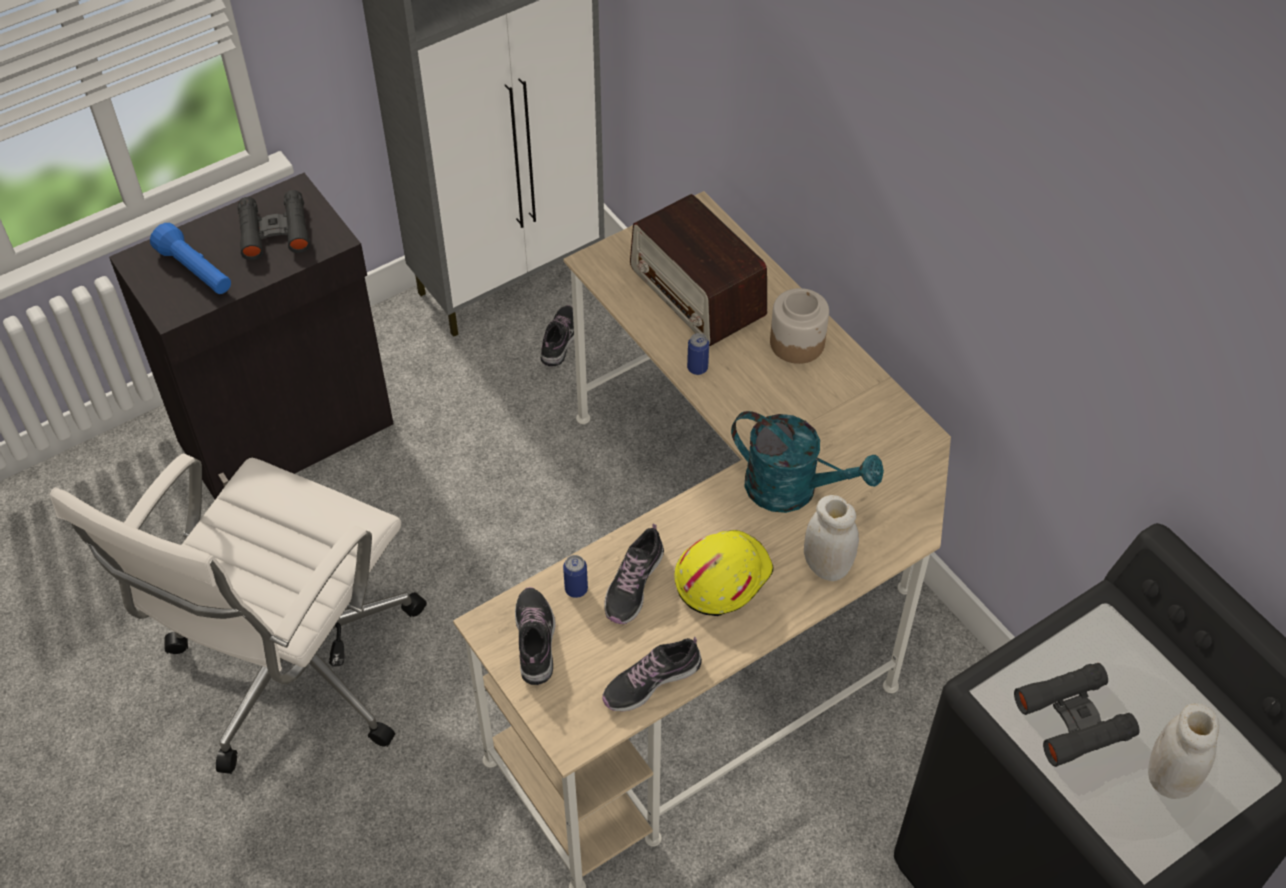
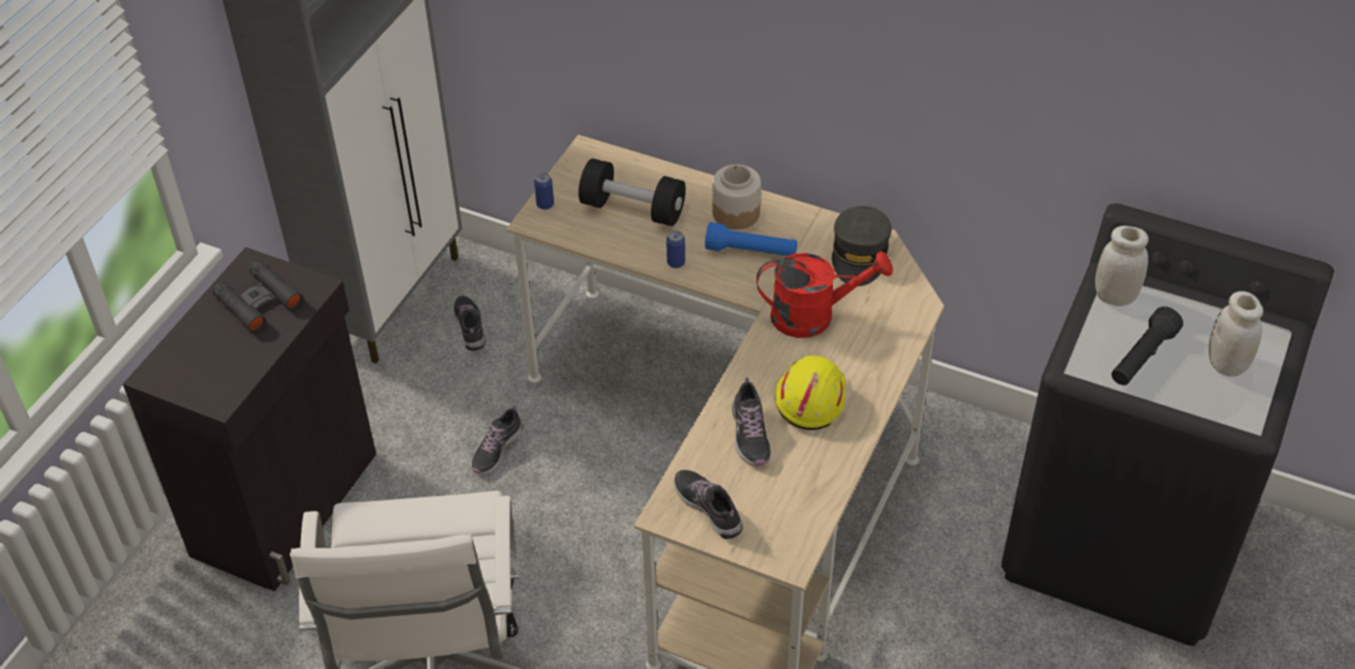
camera: 30 degrees left, 5 degrees down
blue flashlight [150,223,231,294] -> blue flashlight moved to [705,222,797,256]
can [563,555,588,598] -> can moved to [534,172,554,210]
shoe [602,637,702,712] -> shoe moved to [471,405,523,475]
radio [630,194,767,346] -> black dumbbell [578,158,686,226]
turquoise watering can [731,411,884,513] -> red watering can [756,251,893,338]
white jar [804,495,859,581] -> white jar moved to [1095,226,1149,306]
black binoculars [1014,663,1140,767] -> black flashlight [1112,306,1183,385]
none -> grey cap [832,206,892,286]

